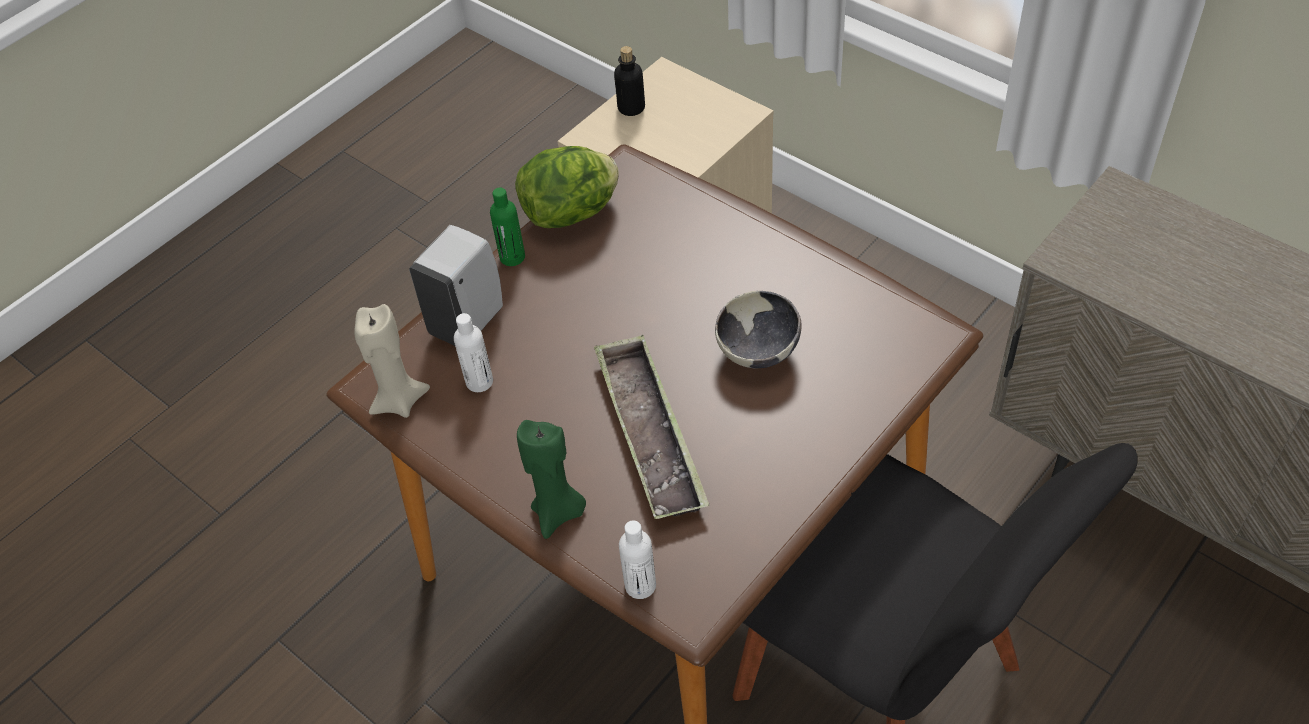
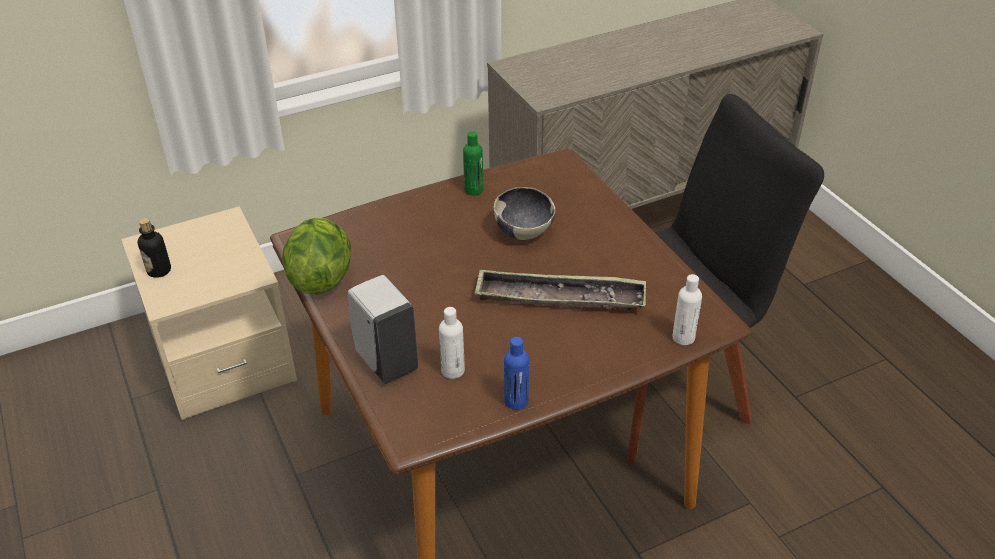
camera: 70 degrees left, 10 degrees down
beige candle [354,304,430,418] -> none
green bottle [490,188,525,266] -> green bottle moved to [463,131,483,195]
green candle [517,420,586,539] -> none
none -> blue bottle [504,337,529,410]

